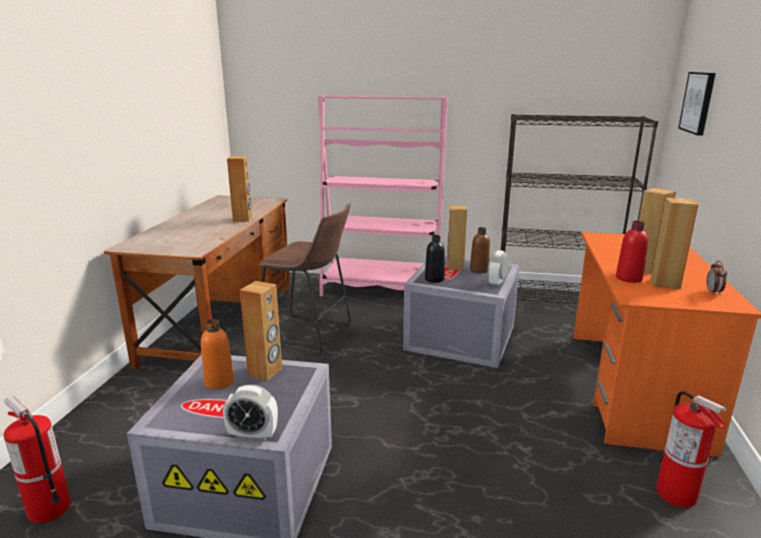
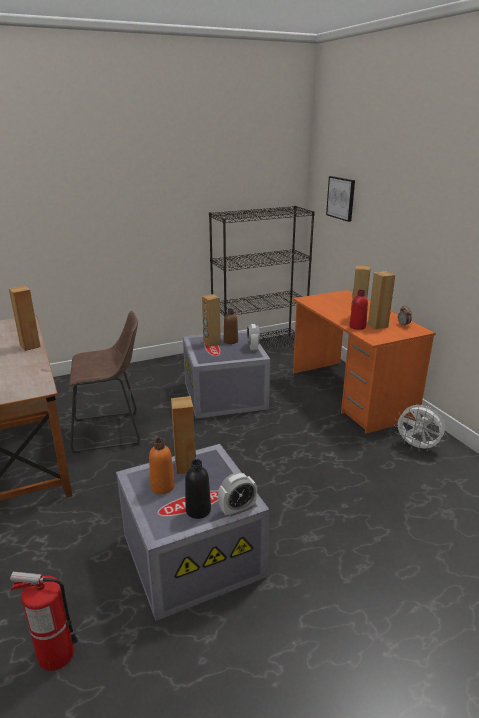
camera: 35 degrees left, 5 degrees up
pink bookcase [318,95,448,296] -> none
black bottle [425,235,445,283] -> black bottle moved to [185,459,211,519]
fire extinguisher [656,391,727,508] -> white fan [394,405,446,452]

